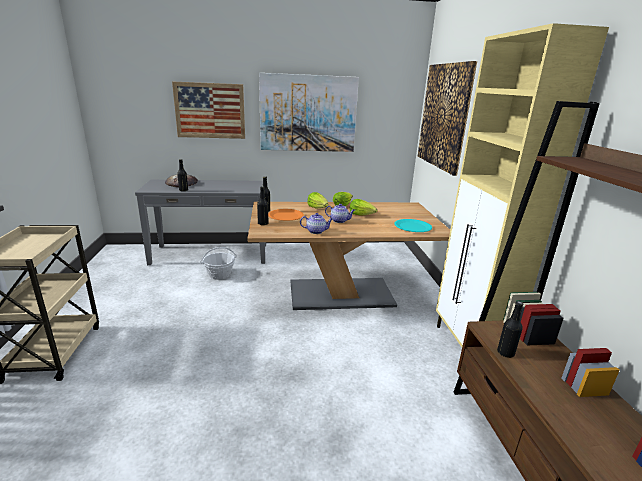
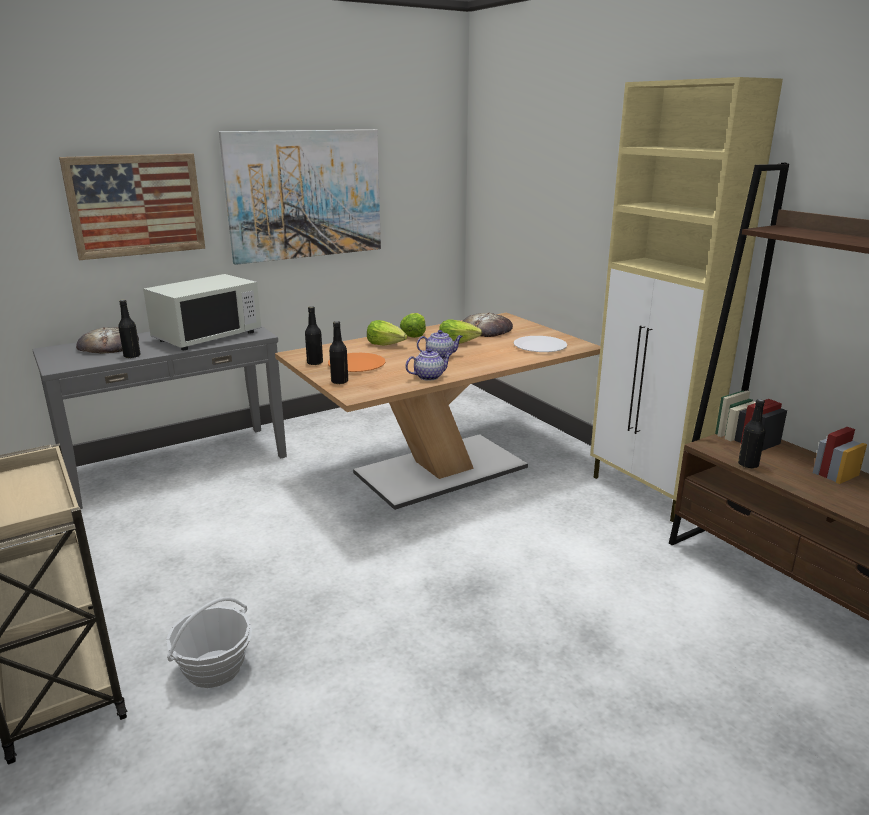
camera: 25 degrees left, 0 degrees up
basket [200,247,237,280] -> basket moved to [166,597,252,688]
turquoise plate [394,219,432,232] -> white plate [514,336,567,352]
picture [418,61,477,176] -> none
none -> white microwave [143,274,261,350]
none -> bread [463,313,513,337]

